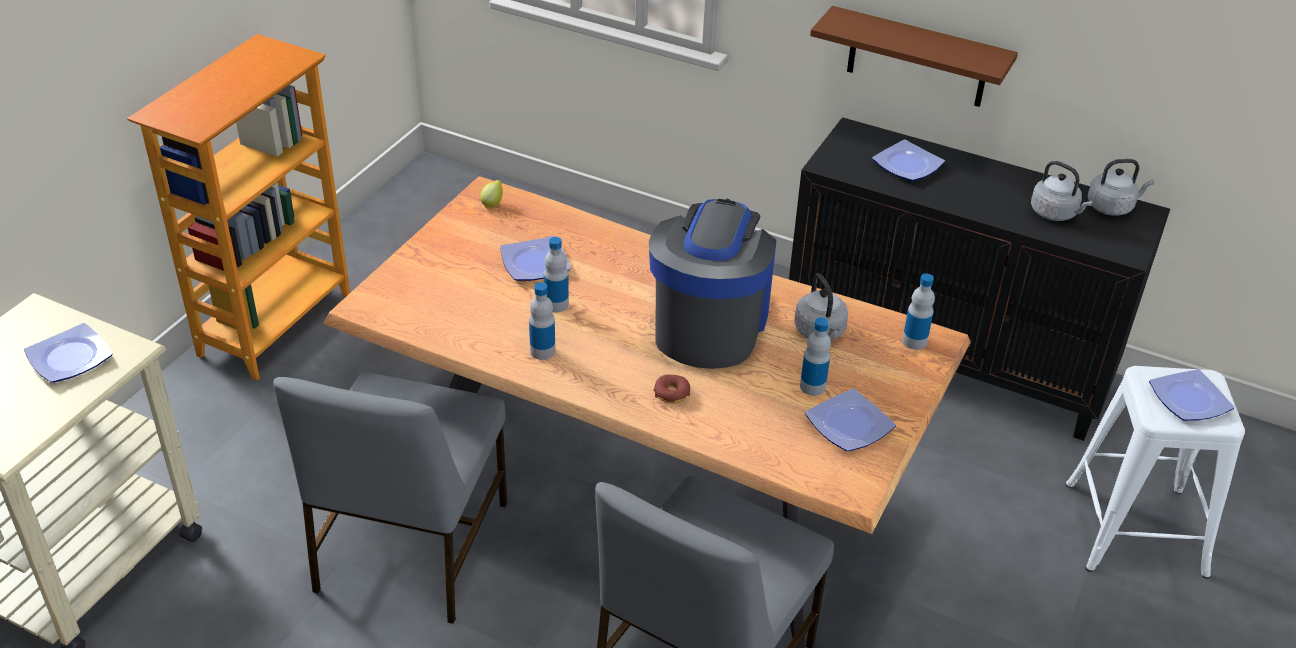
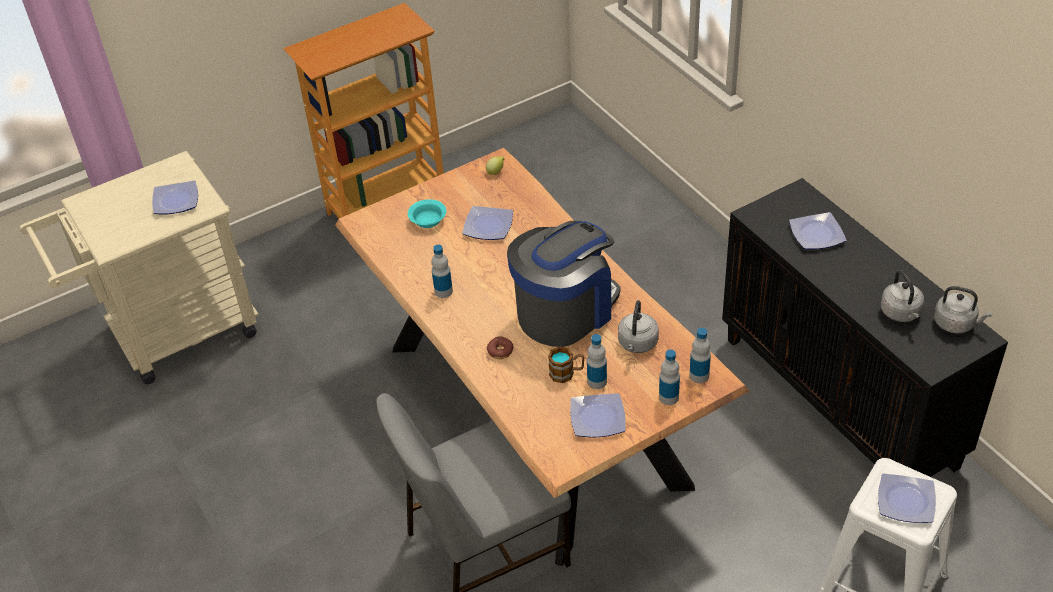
camera: 35 degrees right, 5 degrees up
grey chair [273,372,507,624] -> none
bottle [544,237,569,313] -> bottle moved to [659,350,680,405]
brown shelf [810,6,1018,107] -> none
none -> turquoise bowl [408,199,446,228]
none -> mug [548,346,584,383]

